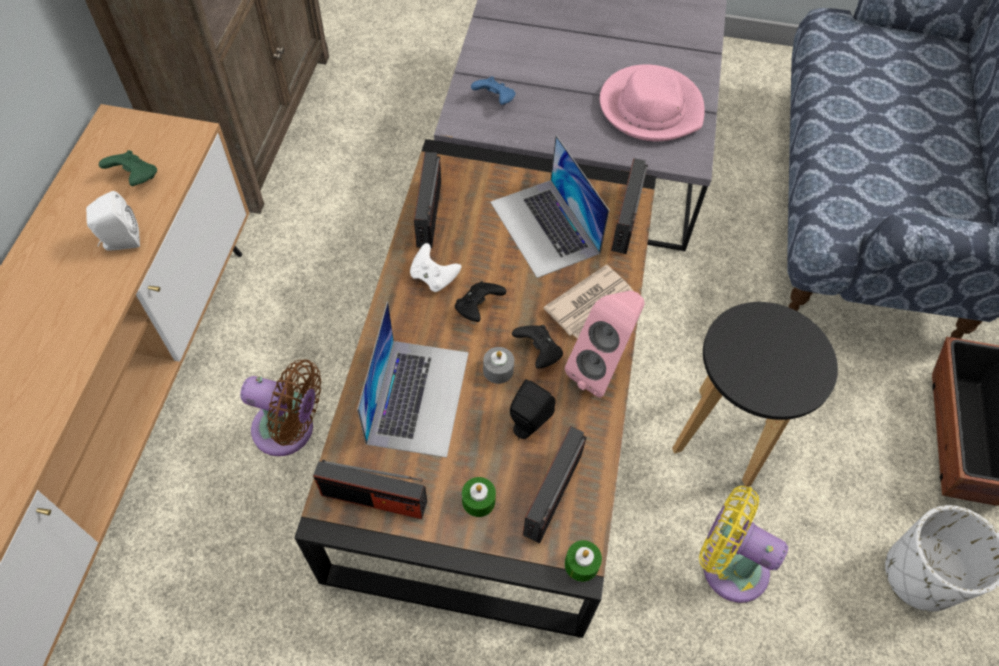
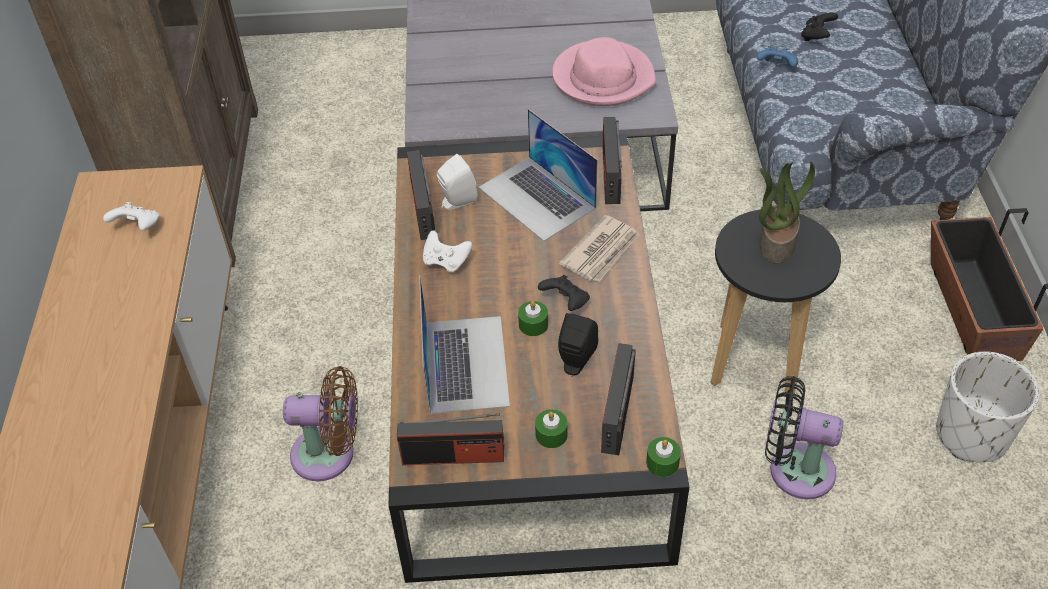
camera: 10 degrees left, 10 degrees down
white speaker [86,191,140,251] -> white speaker moved to [437,154,477,210]
green game controller [99,150,157,186] -> white game controller [103,202,160,231]
black game controller [455,281,506,322] -> black game controller moved to [801,13,838,41]
blue game controller [471,76,516,105] -> blue game controller moved to [756,46,798,67]
grey candle [483,347,514,384] -> green candle [518,301,548,336]
pink speaker [565,290,645,398] -> none
yellow fan [699,486,788,603] -> black fan [765,376,843,499]
none -> potted plant [759,161,815,264]

